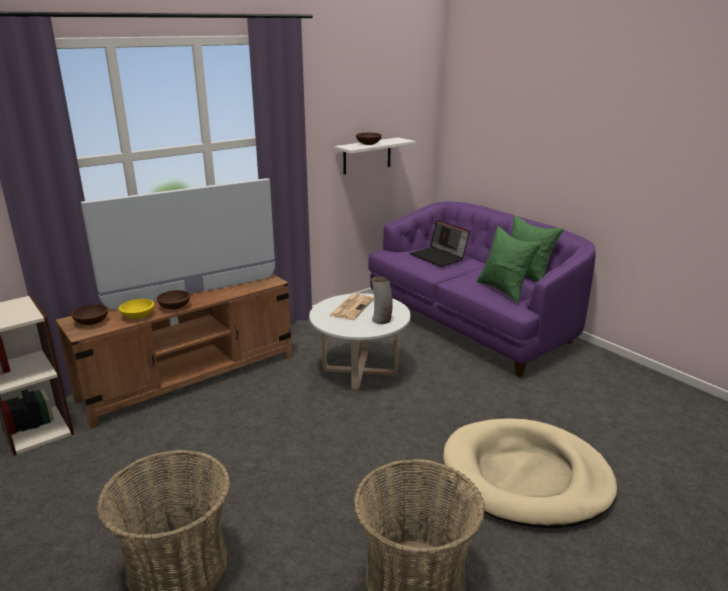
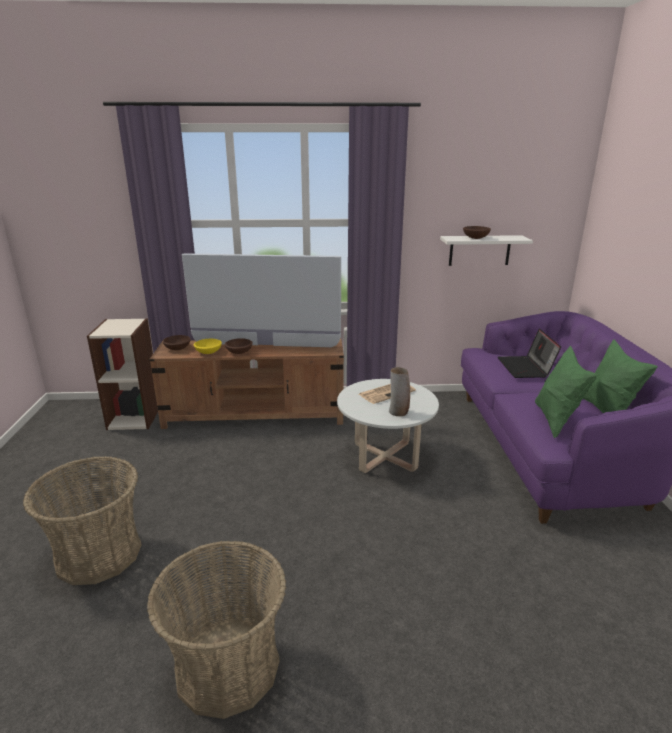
camera: 35 degrees right, 0 degrees up
beige dog bed [443,418,617,528] -> none

